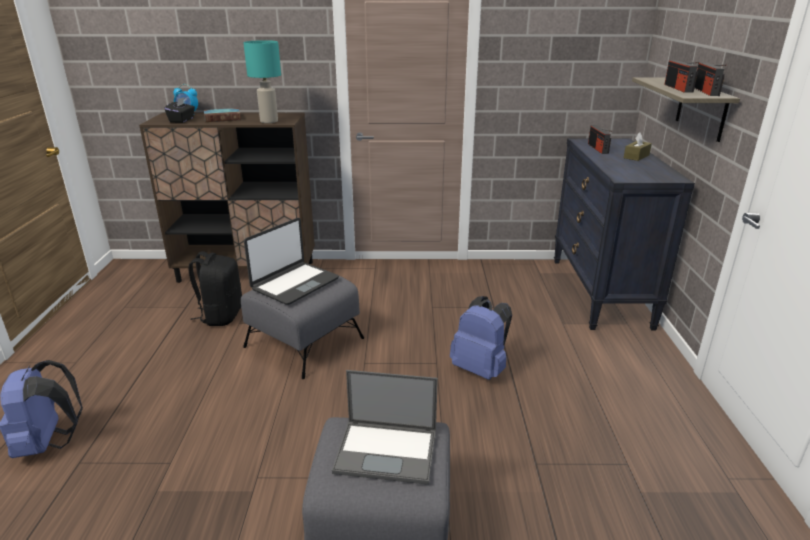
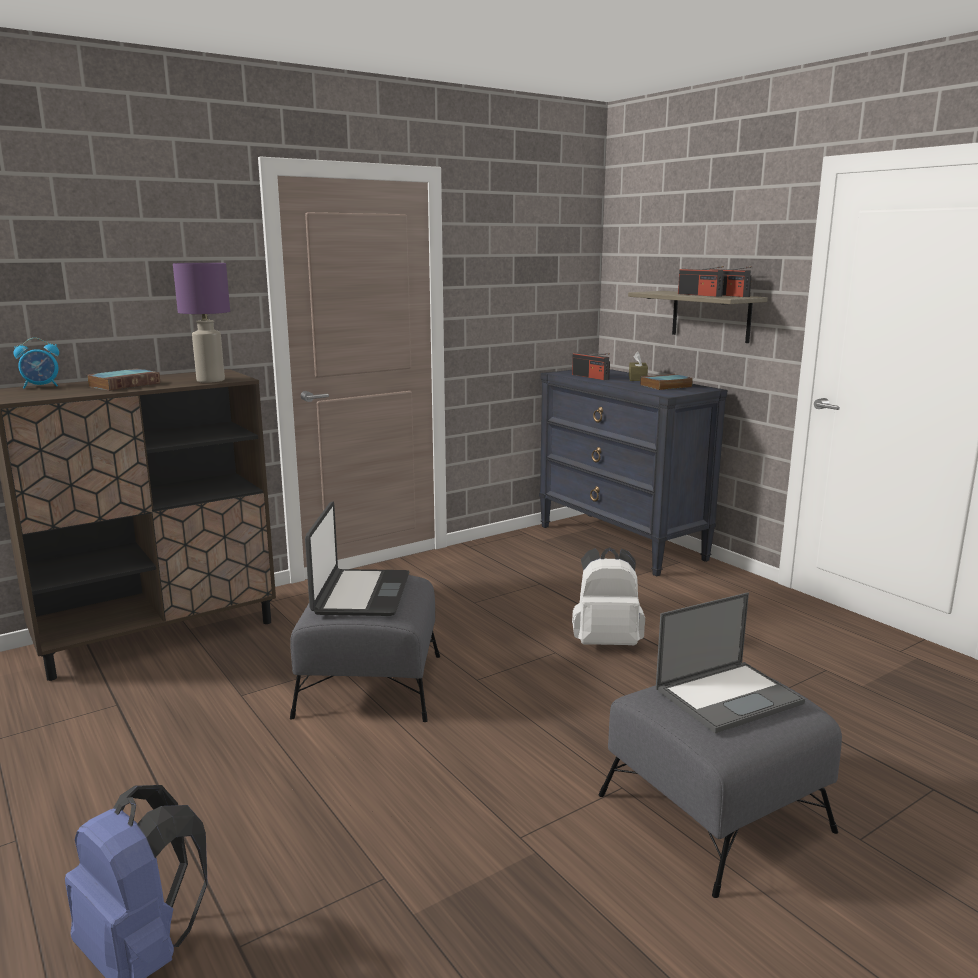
camera: 35 degrees left, 10 degrees down
black tissue box [164,97,195,123] -> none
black backpack [188,251,242,326] -> none
turquoise table lamp [243,40,281,123] -> purple table lamp [173,263,230,383]
blue backpack [450,296,512,380] -> white backpack [572,547,645,645]
none -> book [640,374,693,390]

